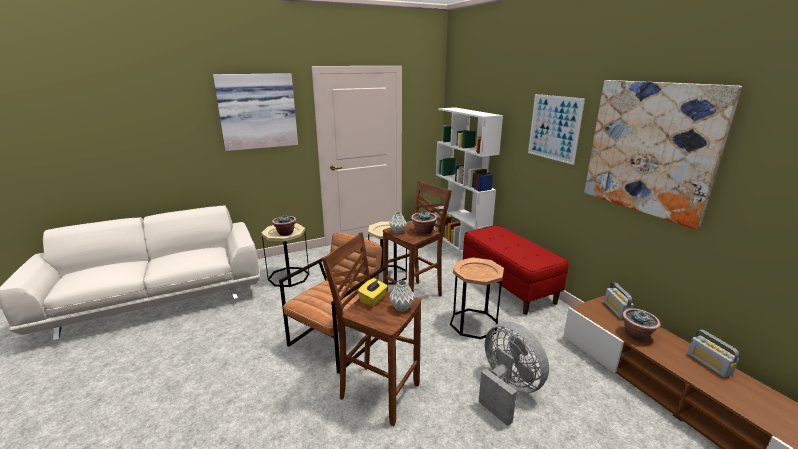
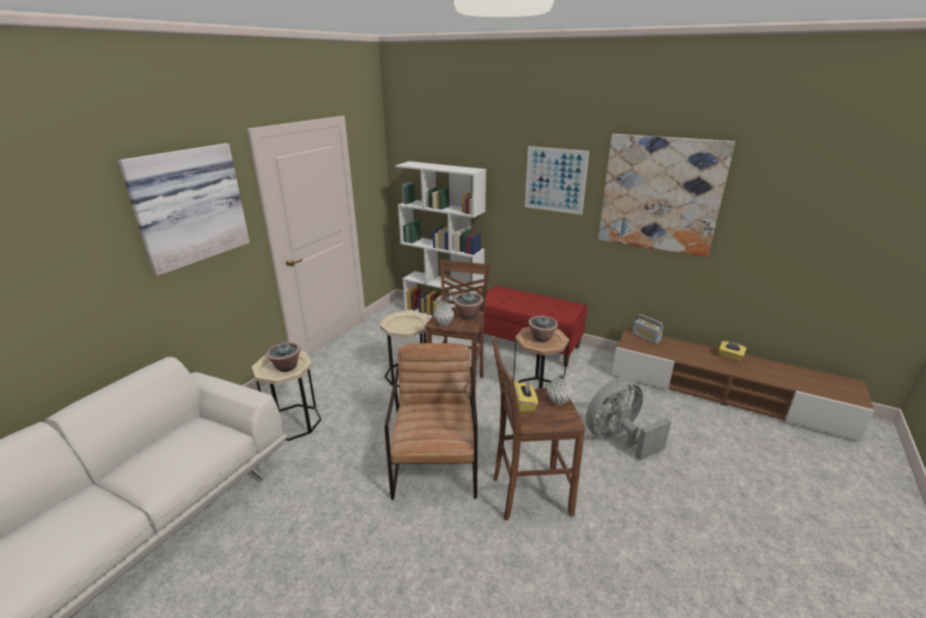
camera: 35 degrees left, 5 degrees up
grey fan [478,322,549,426] -> grey fan turned 45 degrees counterclockwise [586,378,671,460]
potted plant [622,308,661,341] -> potted plant moved to [528,316,558,342]
radio [687,330,739,378] -> yellow tissue box [719,341,746,362]

